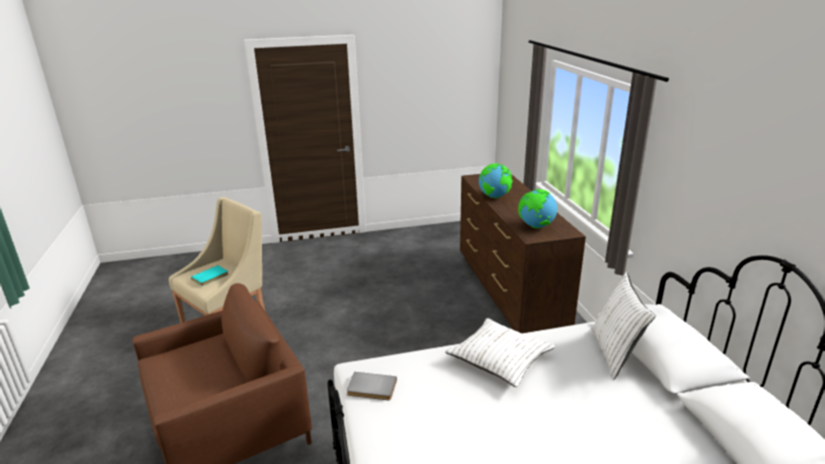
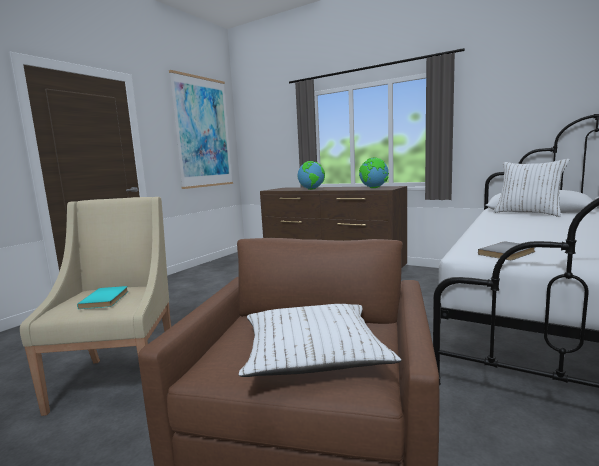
camera: 45 degrees left, 15 degrees down
white pillow [445,318,555,387] -> white pillow moved to [239,304,401,377]
none -> picture [169,70,233,189]

